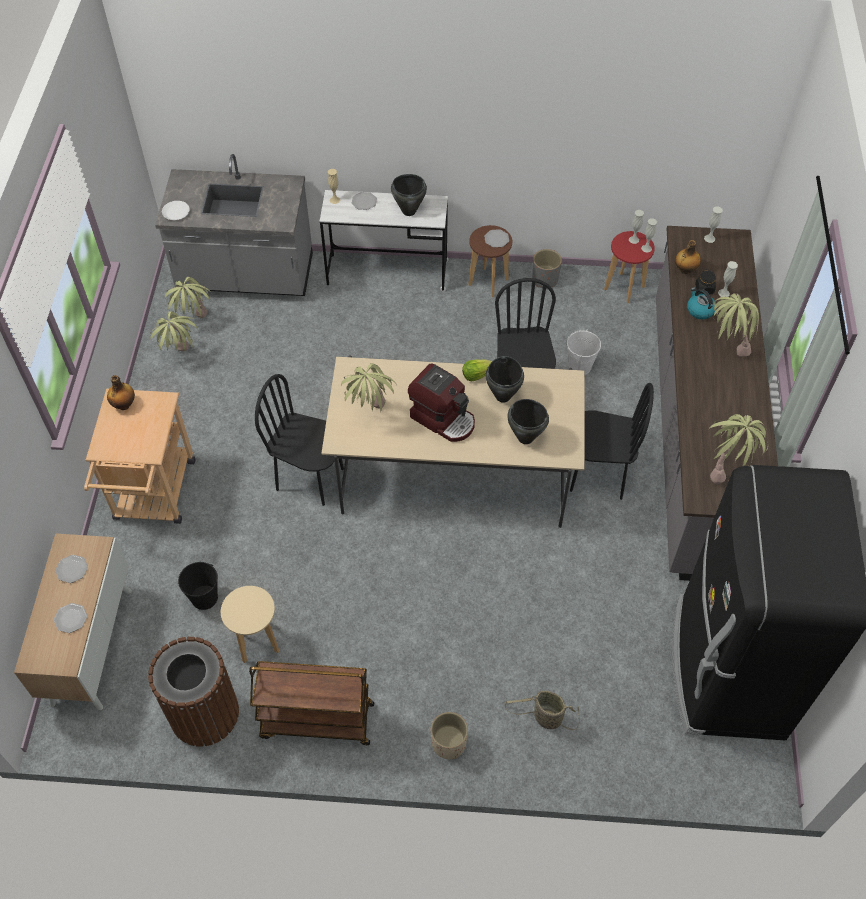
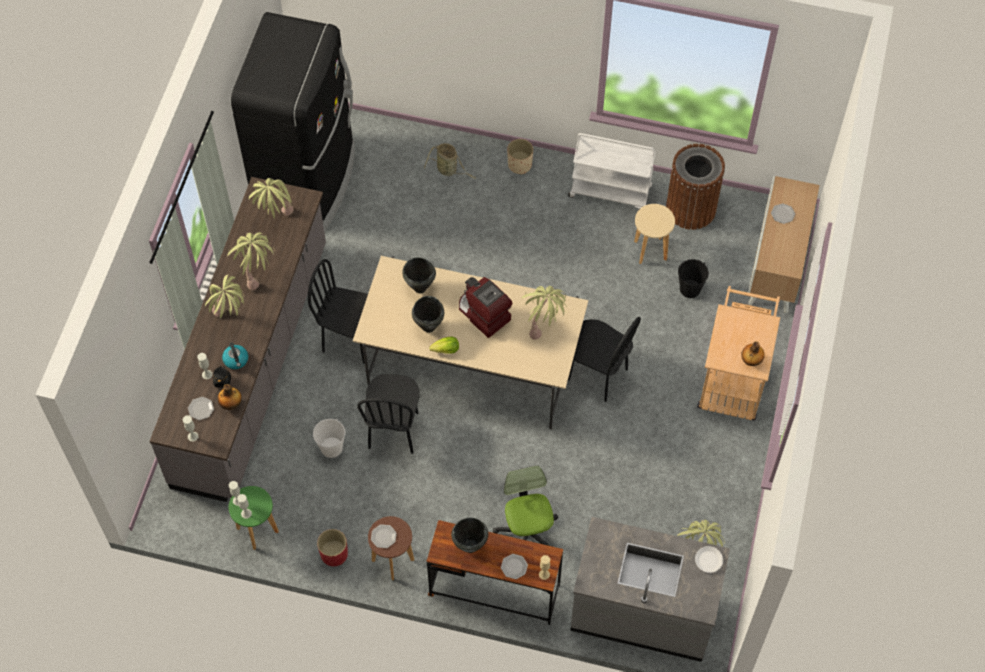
camera: 170 degrees left, 5 degrees up
plate [55,555,88,583] -> plate moved to [188,397,214,420]
potted plant [150,311,198,351] -> potted plant moved to [227,232,273,291]
brown cart [249,661,374,745] -> white cart [568,133,656,209]
white desk [320,190,449,291] -> brown desk [427,520,563,625]
grey planter [532,249,562,288] -> red planter [317,529,348,566]
red stool [604,231,655,303] -> green stool [229,486,279,550]
none -> office chair [493,465,558,547]

